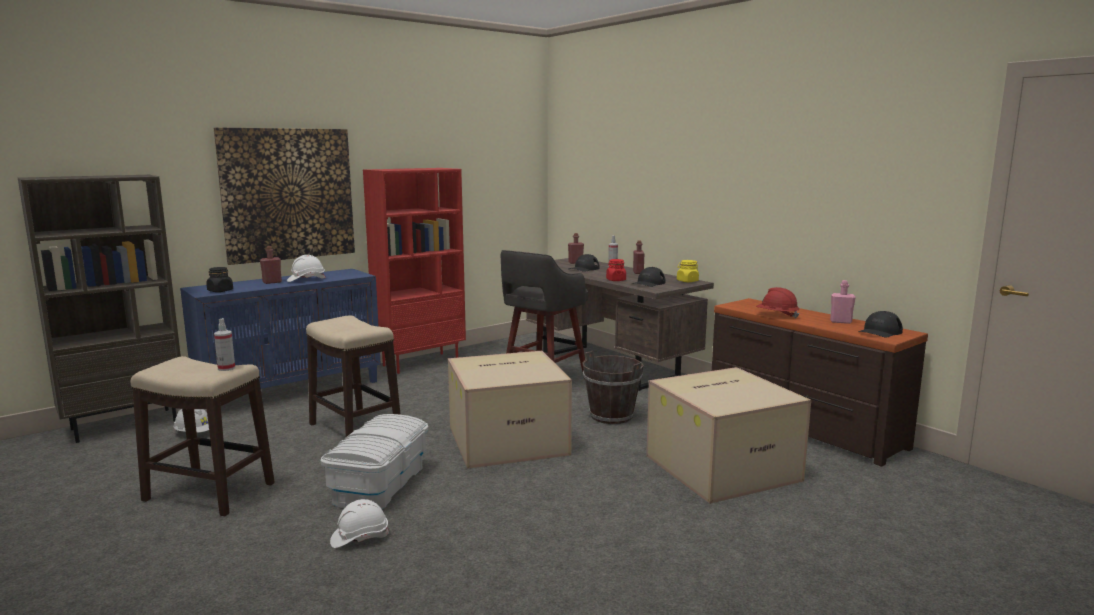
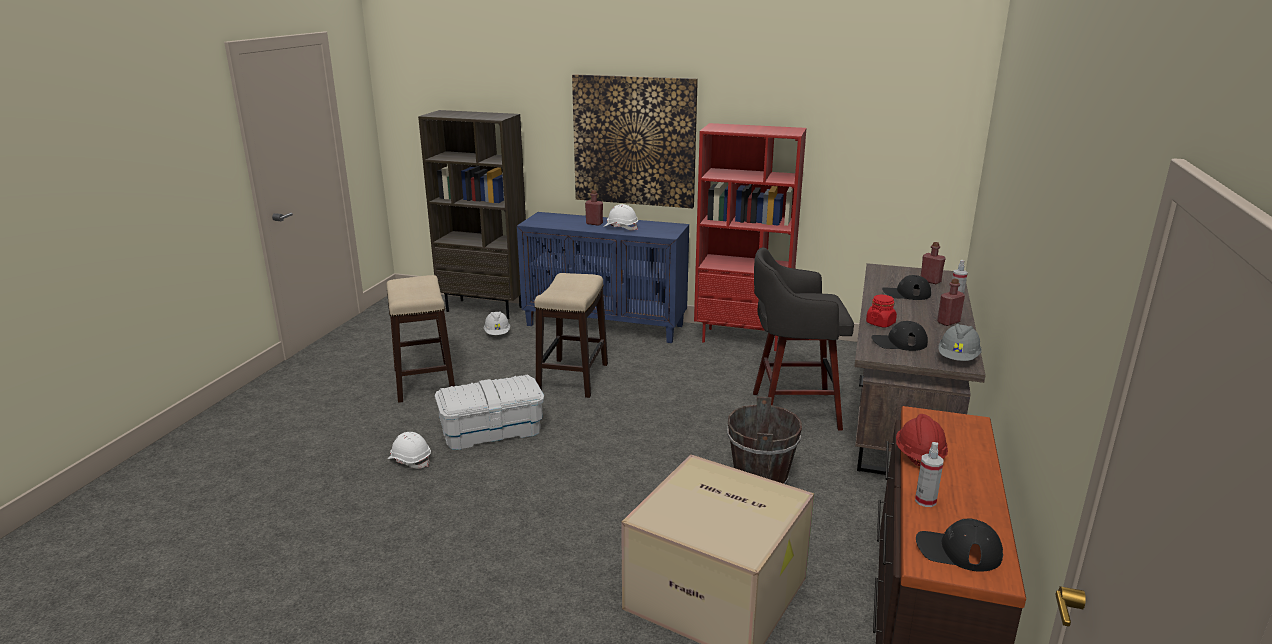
camera: 55 degrees right, 10 degrees up
black jar [206,267,233,292] -> none
spray bottle [214,318,235,371] -> spray bottle moved to [915,442,943,507]
cardboard box [448,351,572,469] -> none
yellow jar [677,260,699,282] -> grey hard hat [938,324,982,361]
pink bottle [830,280,856,324] -> none

